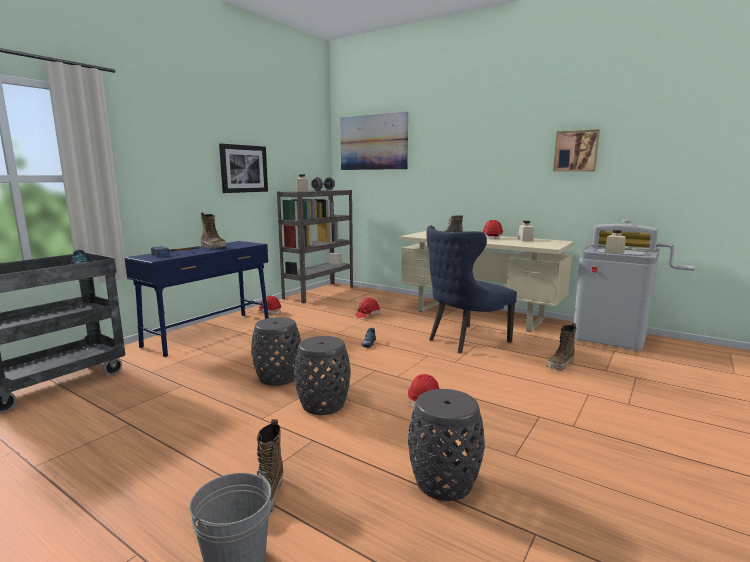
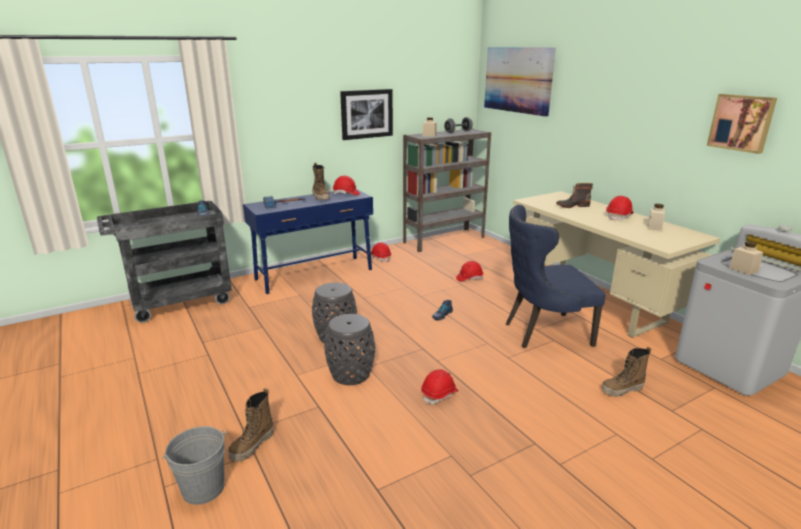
camera: 25 degrees right, 10 degrees up
grey stool [408,389,485,501] -> none
none -> red hard hat [333,176,360,196]

